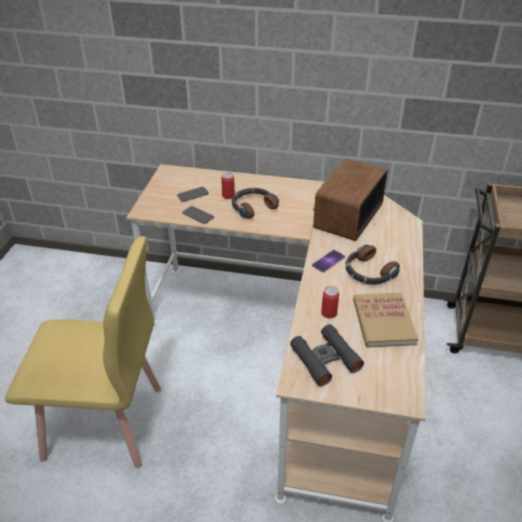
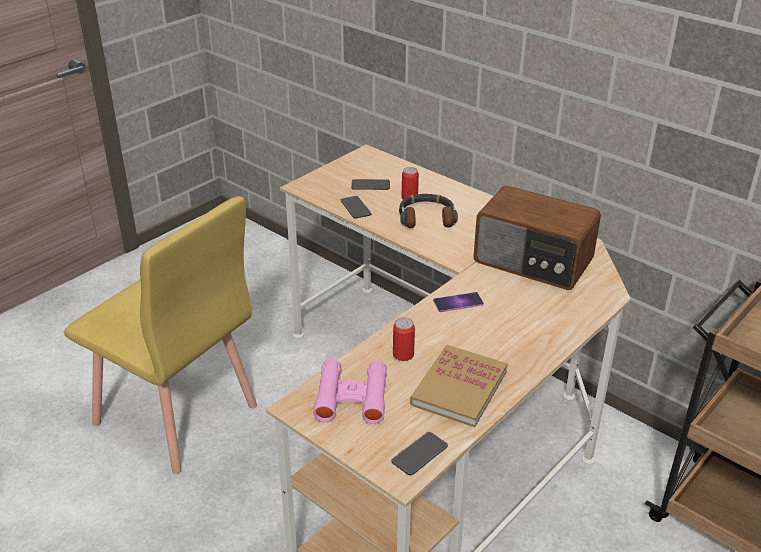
camera: 30 degrees right, 5 degrees down
black binoculars [290,324,364,386] -> pink binoculars [313,358,387,424]
radio [313,159,388,241] -> radio turned 120 degrees counterclockwise [473,186,601,290]
headphones [346,244,400,285] -> none
none -> phone [391,432,448,475]

